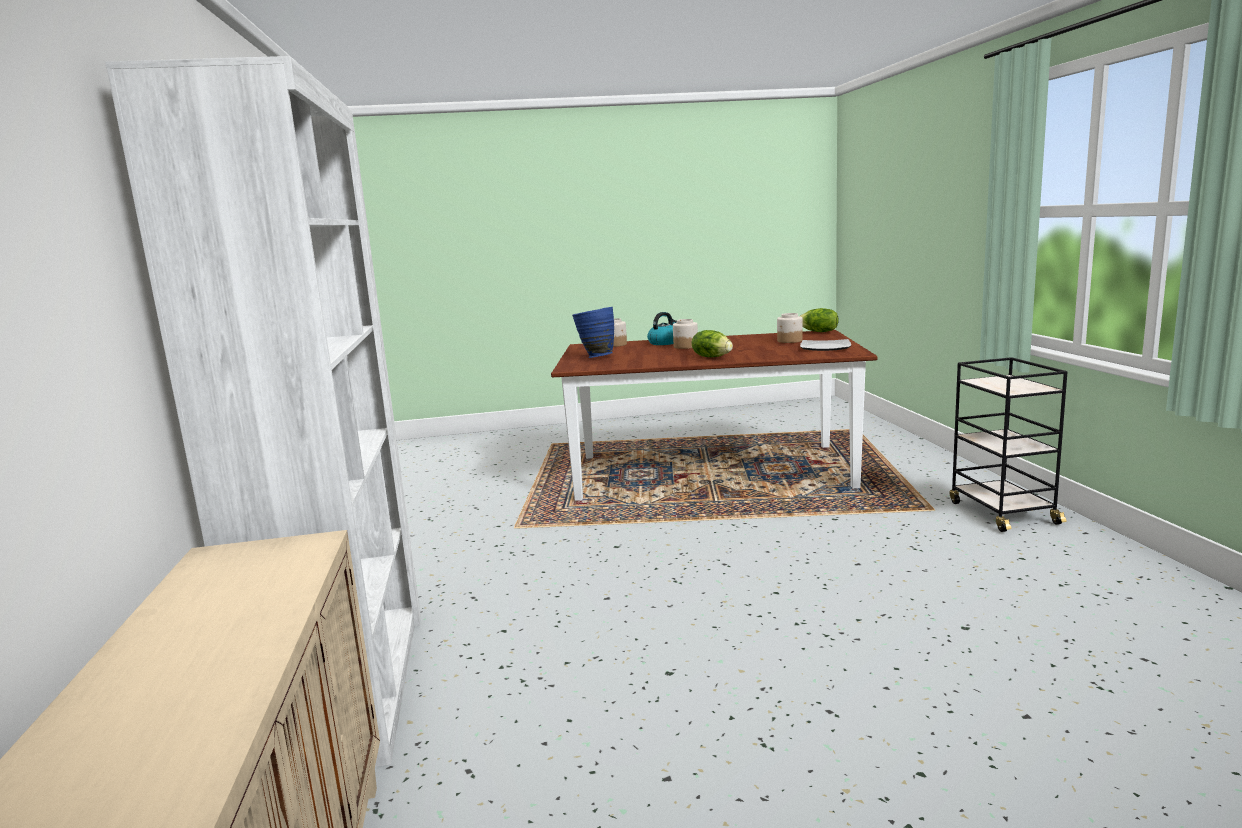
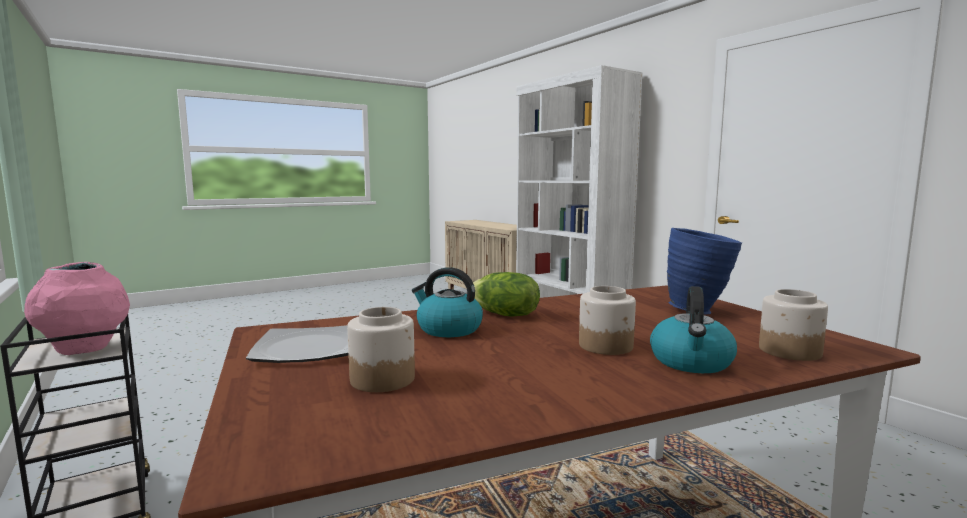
camera: 155 degrees right, 5 degrees down
lettuce [800,308,839,332] -> none
none -> pink vase [24,262,130,355]
none -> kettle [412,267,483,337]

